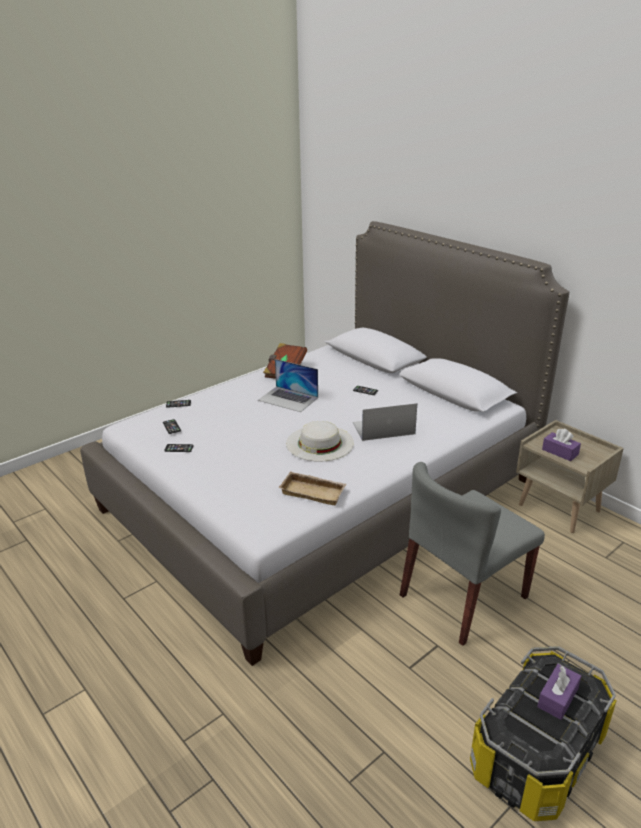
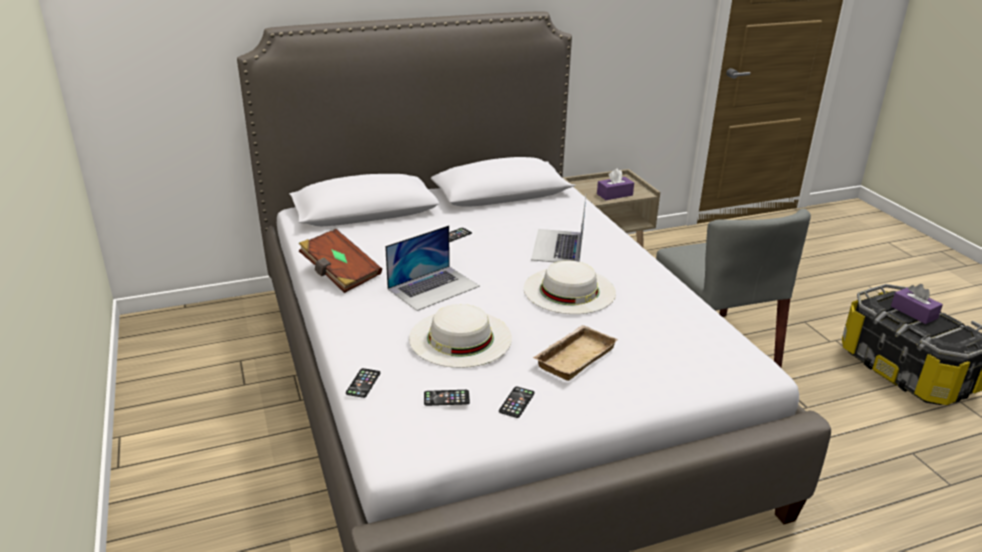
camera: 70 degrees left, 0 degrees up
beige tray [279,471,346,506] -> beige tray moved to [533,325,618,381]
none -> white hat [409,304,512,368]

